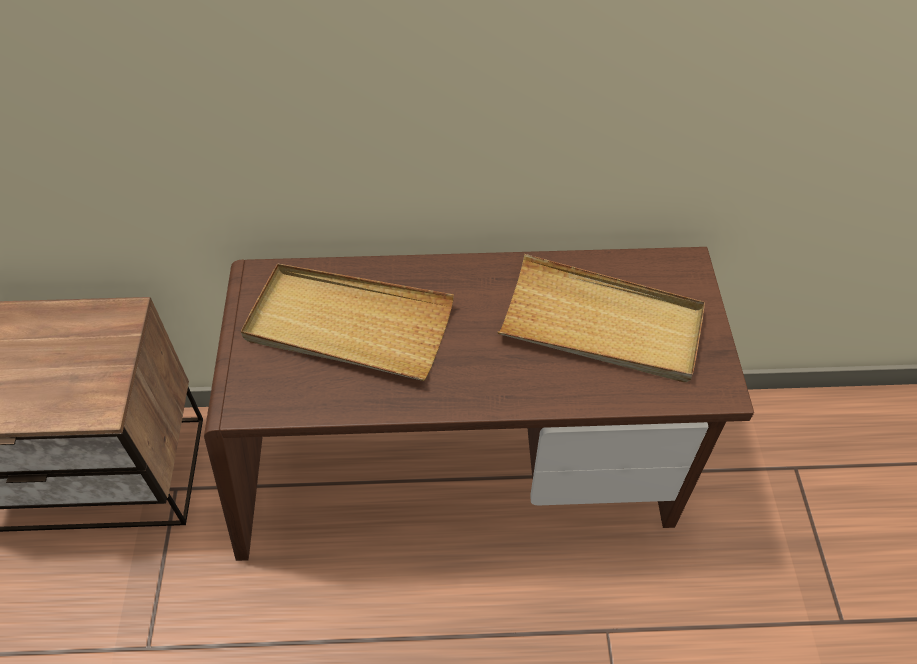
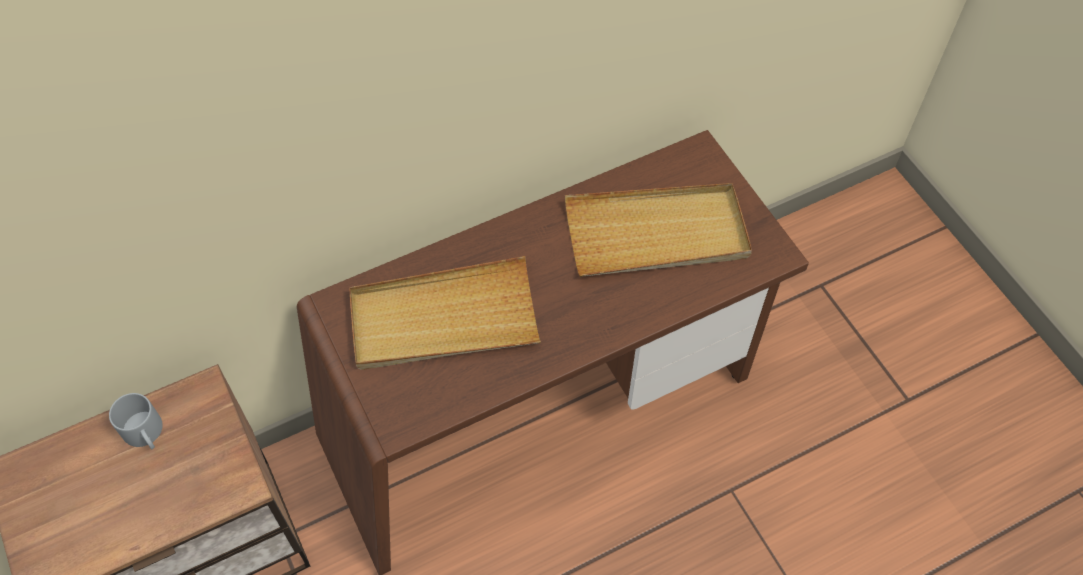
camera: 25 degrees left, 5 degrees up
none -> grey mug [109,393,163,450]

